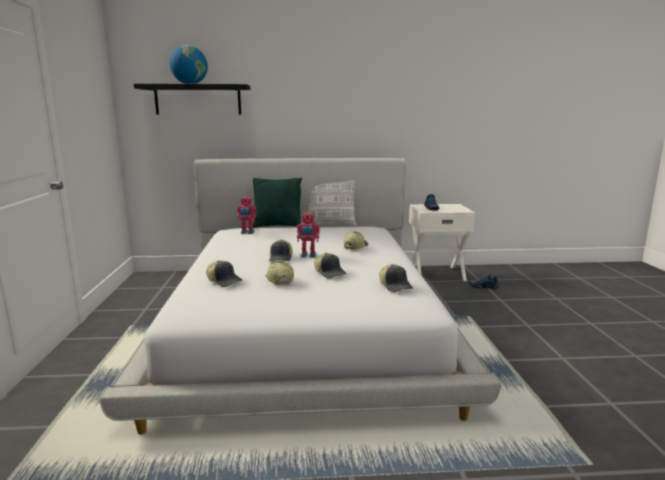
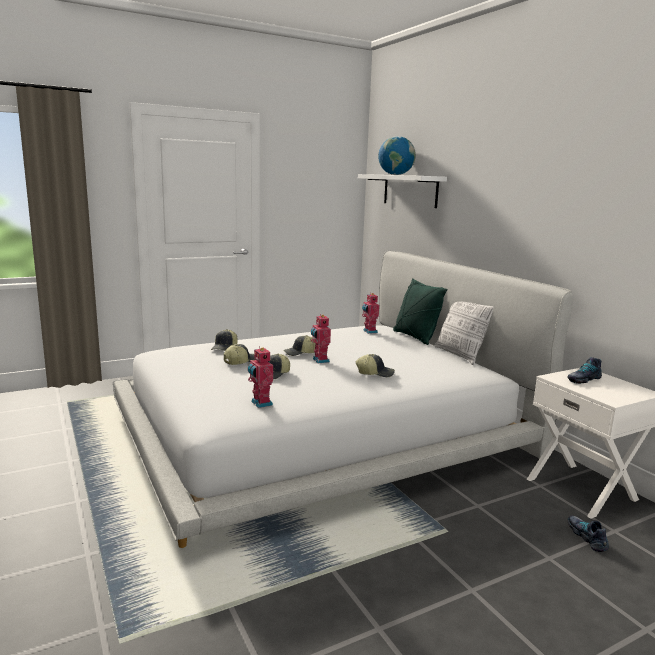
camera: 65 degrees right, 0 degrees up
black shelf [134,84,251,115] -> white shelf [358,174,447,208]
cap [379,264,413,292] -> toy robot [248,346,273,408]

